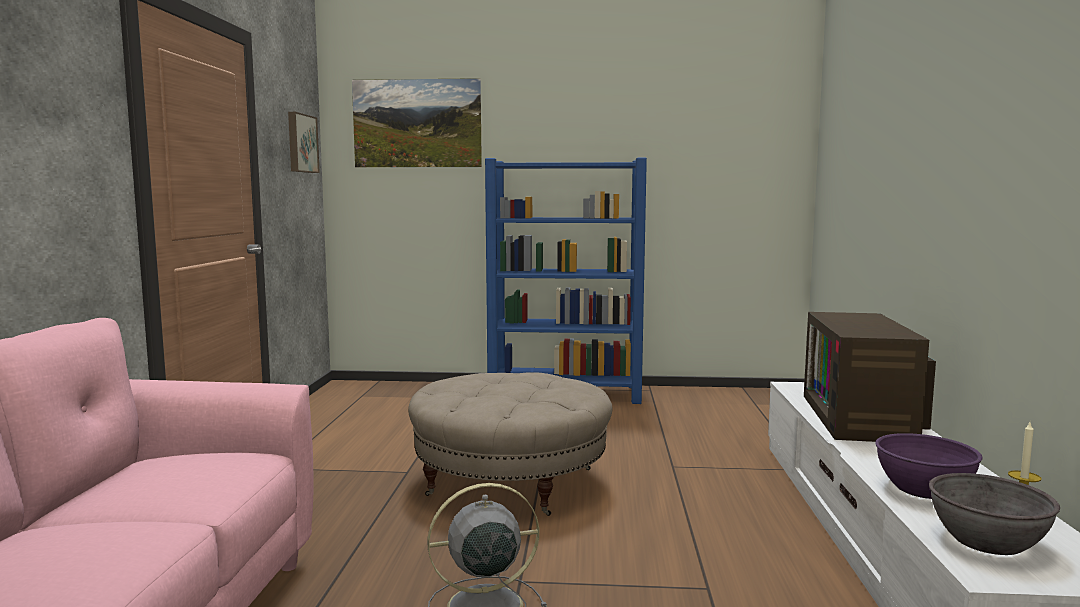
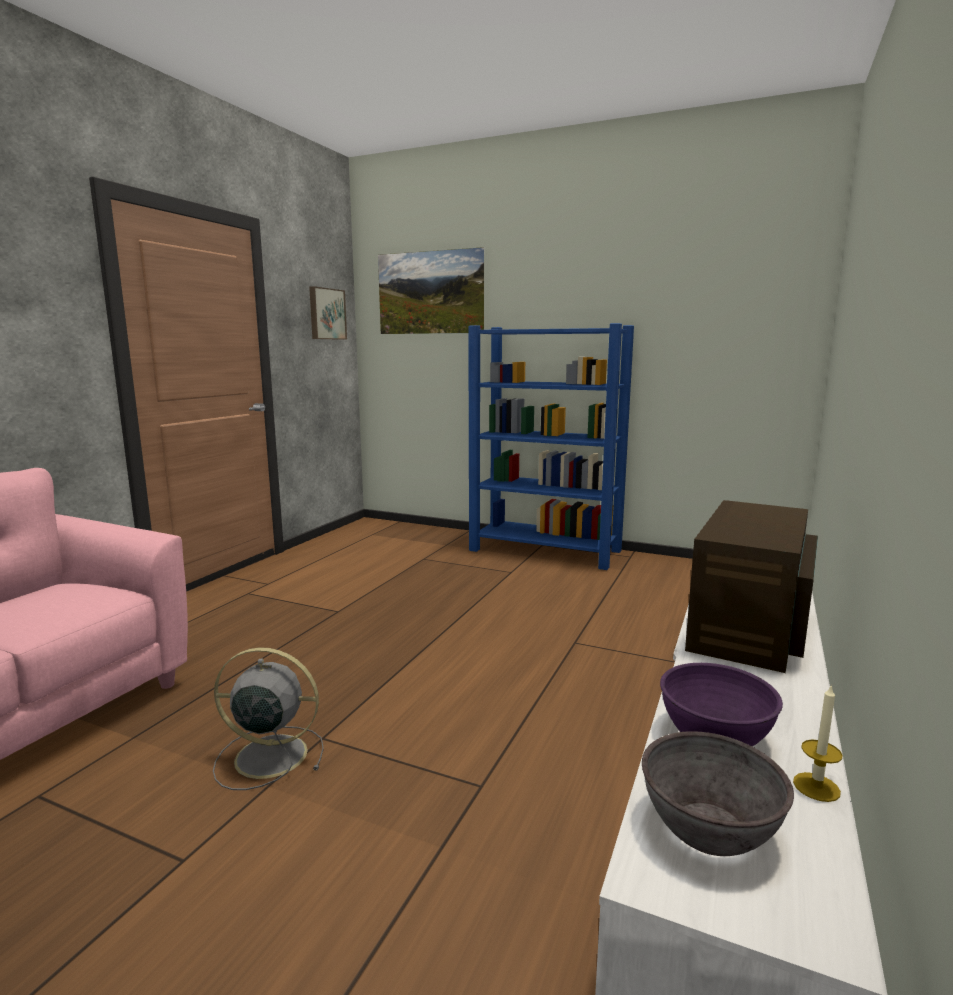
camera: 20 degrees right, 5 degrees up
beige ottoman [408,372,613,516] -> none

